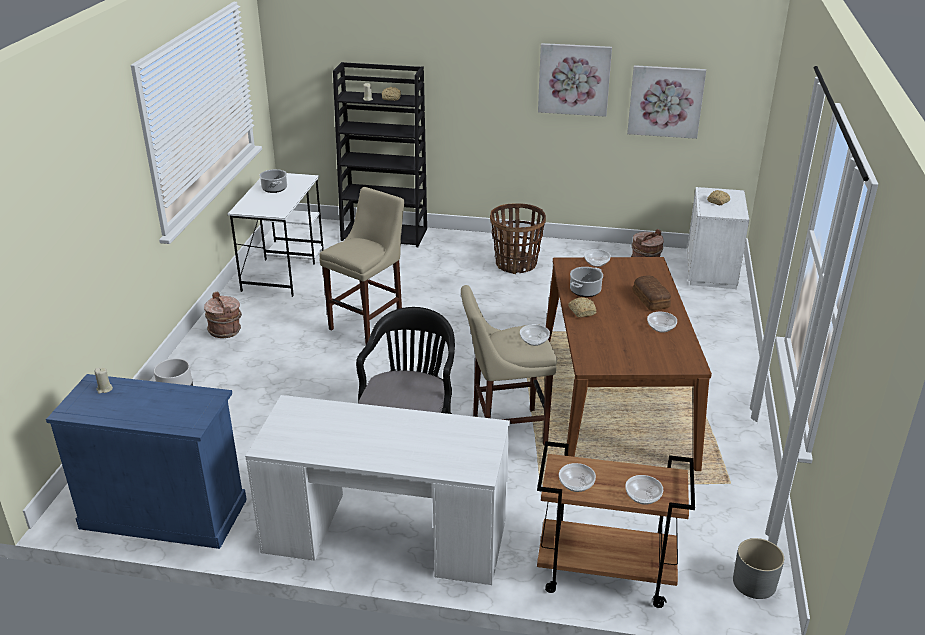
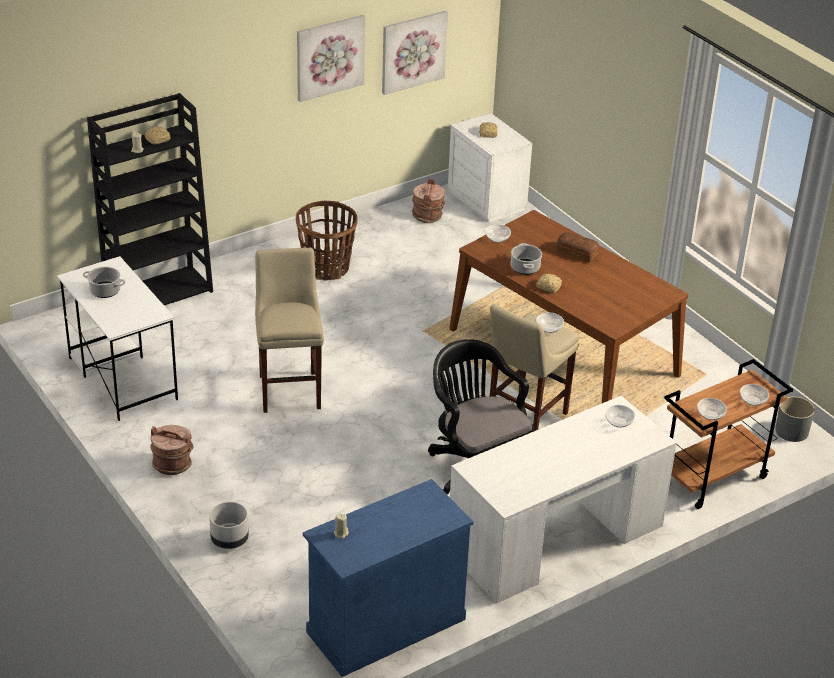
camera: 45 degrees left, 5 degrees up
bowl [647,312,677,333] -> bowl moved to [605,405,635,428]

